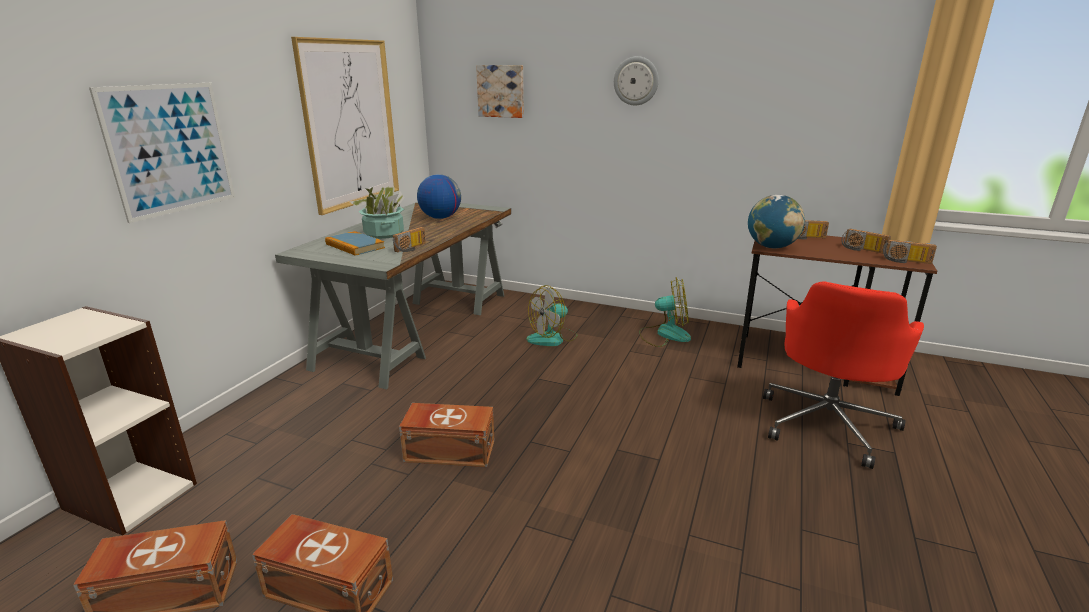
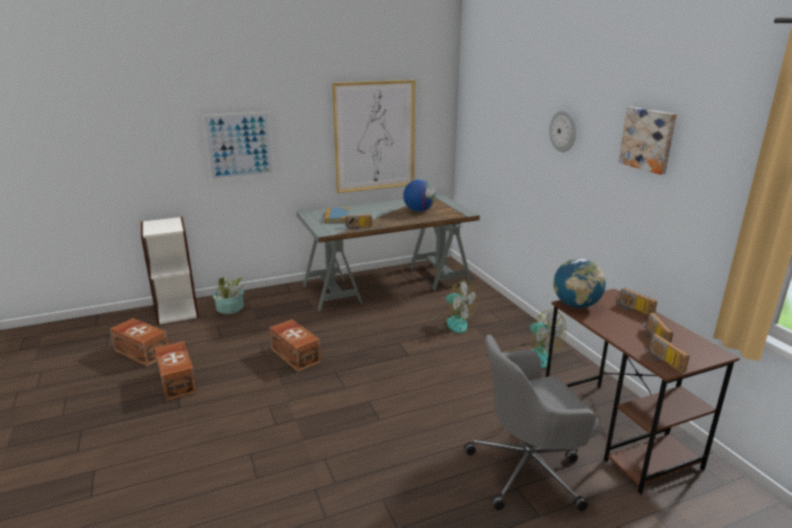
camera: 45 degrees right, 0 degrees up
potted plant [350,186,405,239] -> potted plant moved to [213,276,244,314]
picture [476,65,524,118] -> picture moved to [618,107,677,175]
fan [526,285,578,346] -> fan turned 150 degrees counterclockwise [429,280,477,333]
red office chair [763,281,924,469] -> grey office chair [464,335,600,511]

